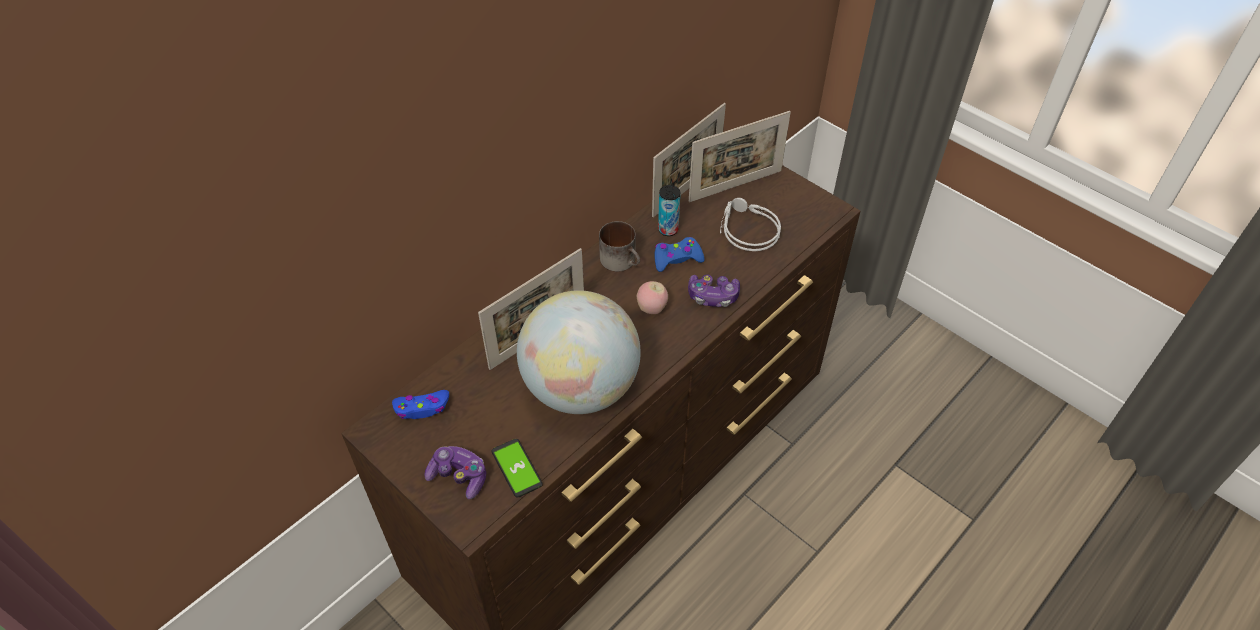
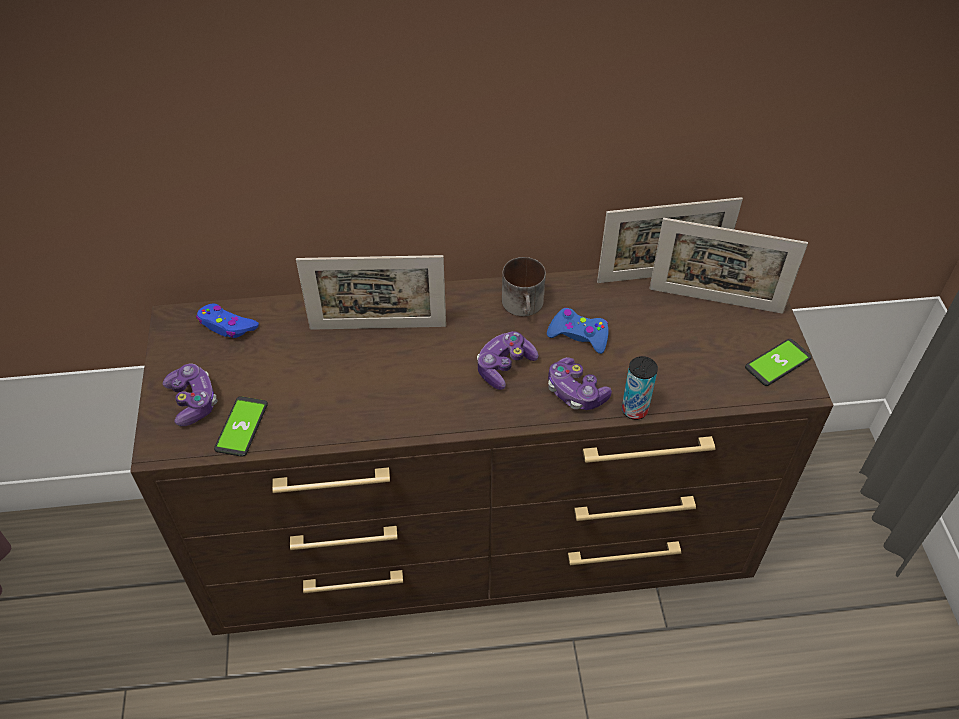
camera: 40 degrees right, 0 degrees up
globe [517,290,641,414] -> none
apple [637,281,668,314] -> game controller [477,331,538,390]
can [658,185,680,236] -> can moved to [622,356,658,420]
grey headphones [720,198,781,251] -> none
none -> phone [745,339,812,386]

